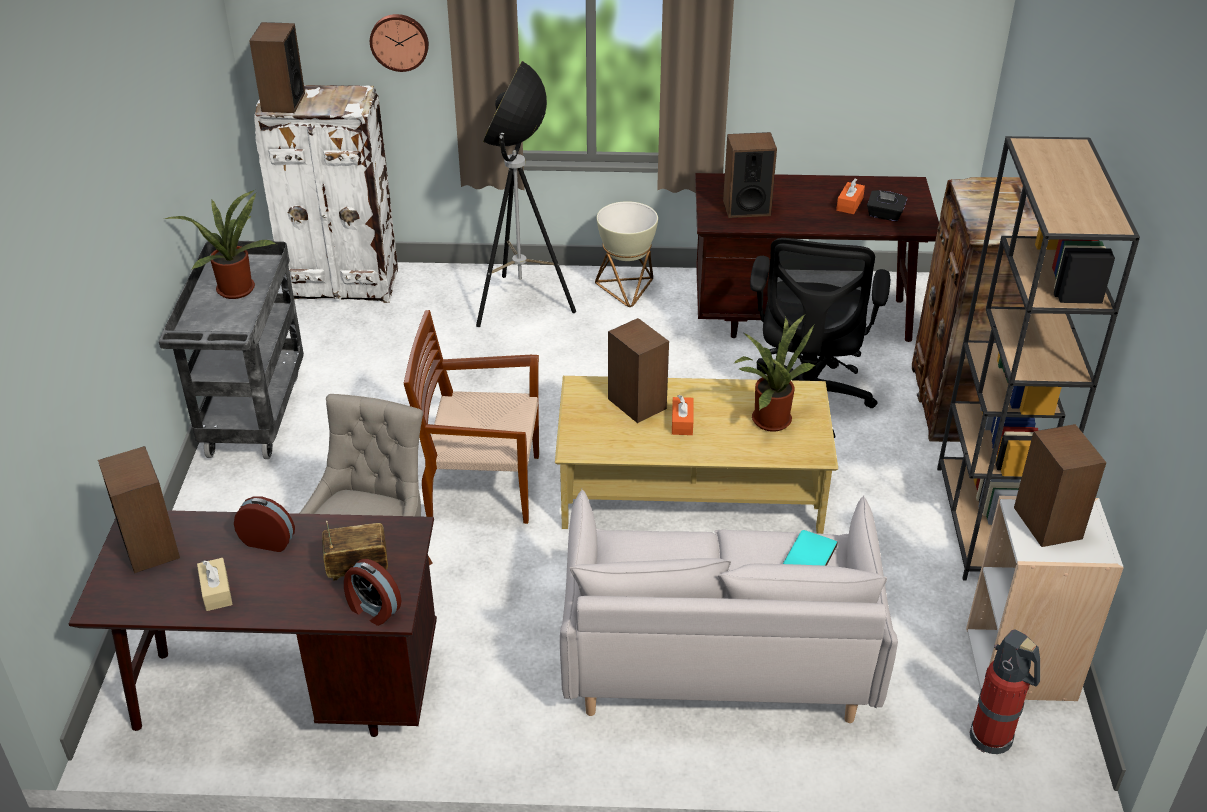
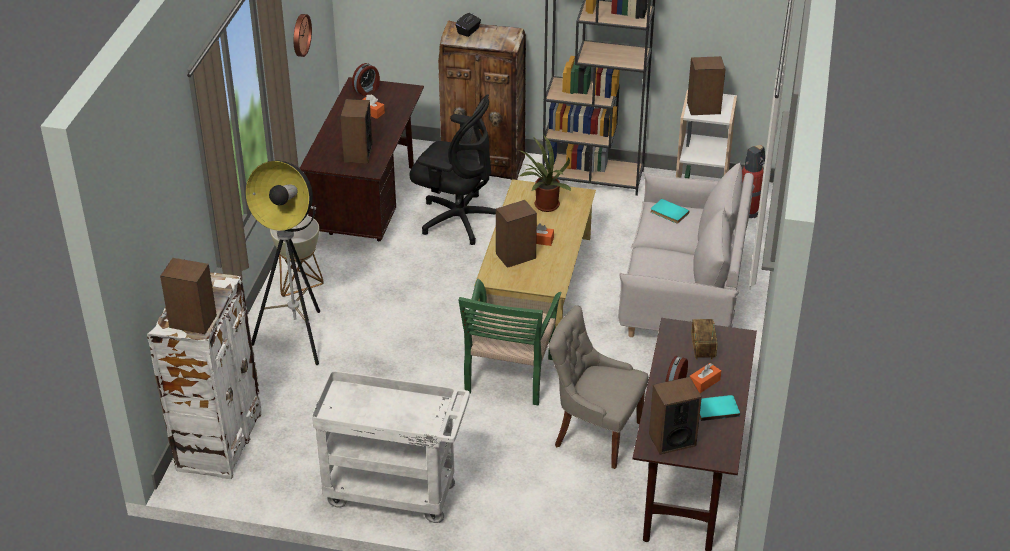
camera: 80 degrees left, 0 degrees up
black cart [159,241,304,459] -> white cart [312,371,470,523]
potted plant [165,190,276,299] -> none
beige tissue box [197,558,233,611] -> turquoise book [699,395,740,421]
alarm clock [344,559,401,626] -> alarm clock moved to [352,63,380,96]
wall clock [370,14,429,72] -> wall clock moved to [294,14,312,57]
brown armchair [404,310,539,524] -> green armchair [459,279,561,405]
black tissue box [867,190,907,221] -> black tissue box moved to [456,13,481,37]
none -> orange tissue box [690,363,721,393]

